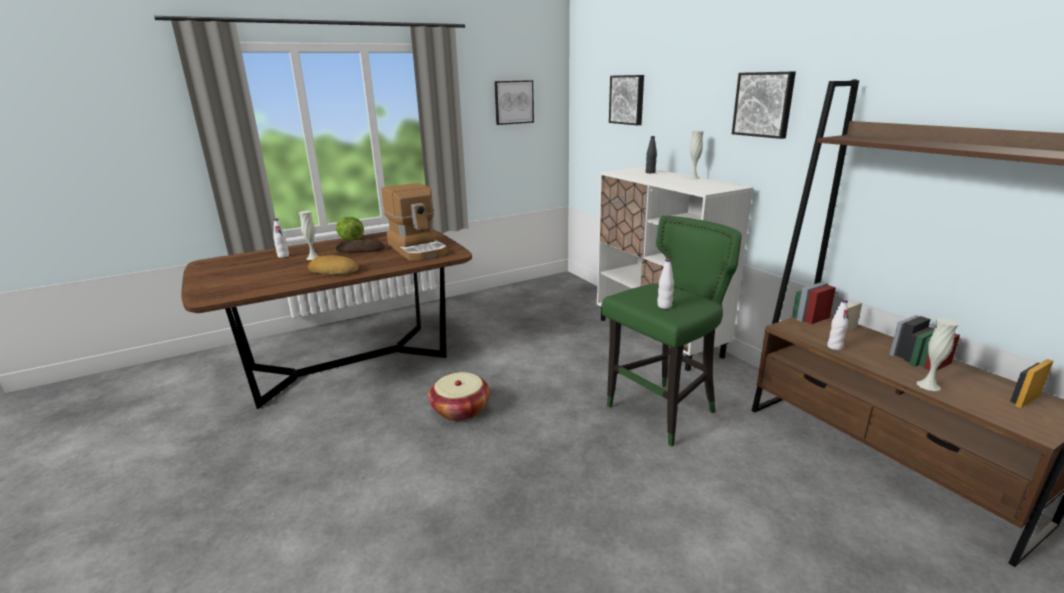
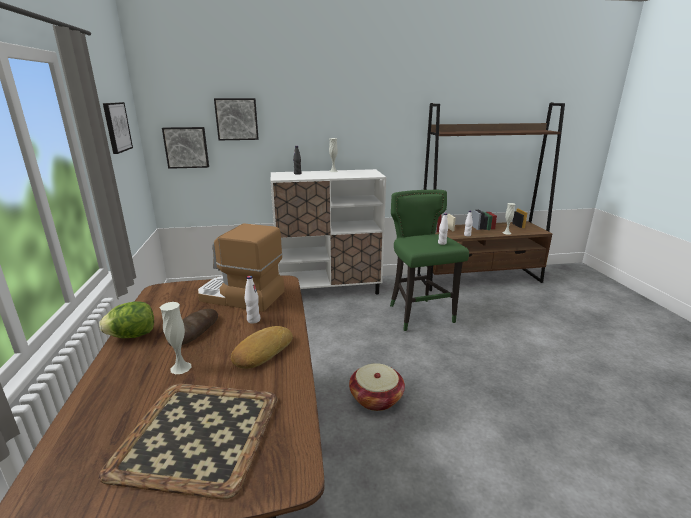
camera: 70 degrees left, 0 degrees up
white bottle [273,218,289,258] -> white bottle moved to [245,276,260,324]
coffee machine [381,183,447,261] -> coffee machine turned 150 degrees counterclockwise [198,223,284,312]
picture [732,71,796,139] -> picture moved to [162,127,209,169]
none -> tray [99,384,278,500]

